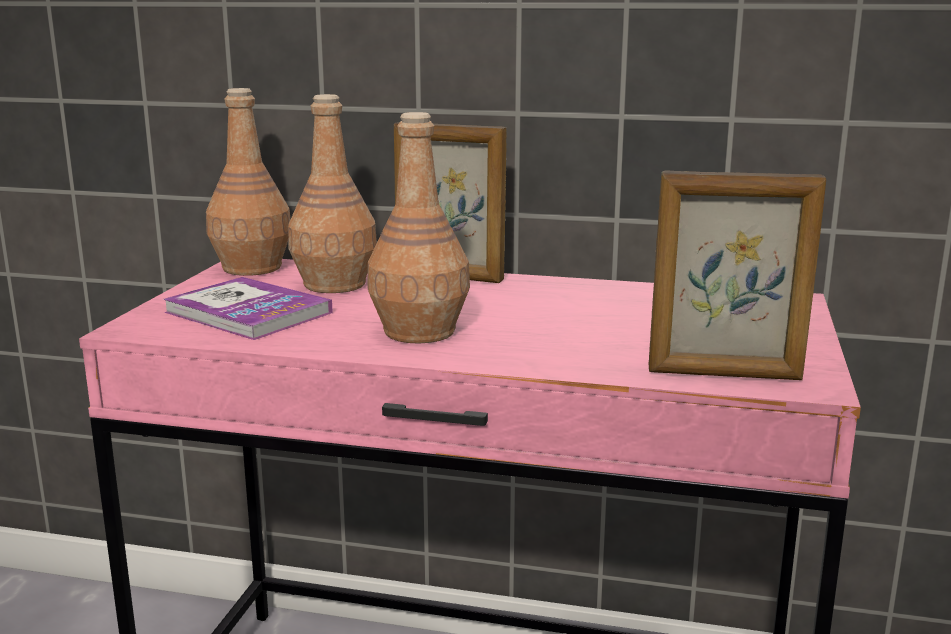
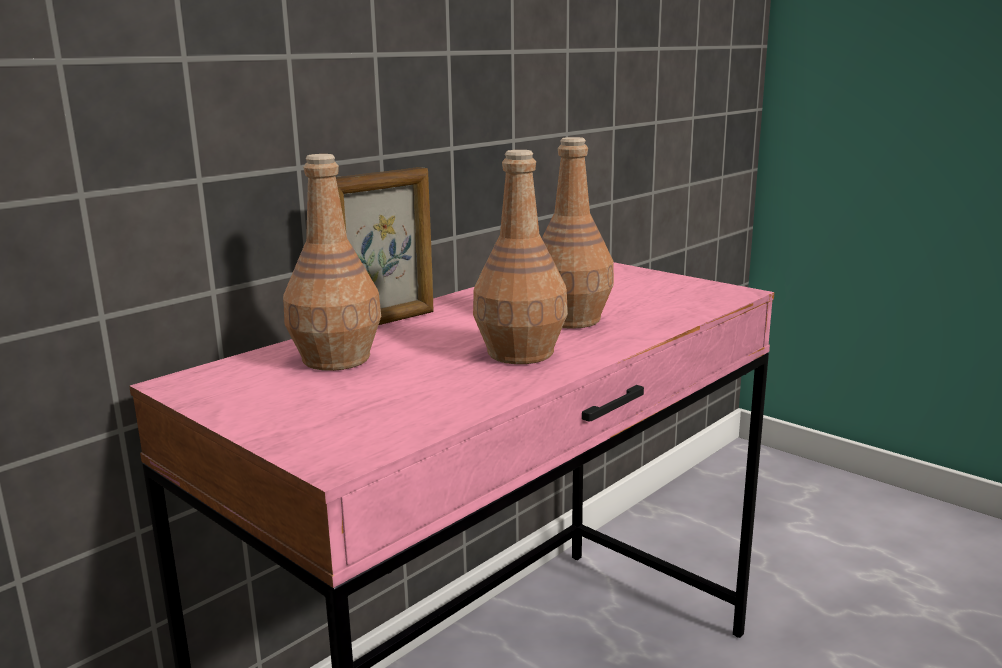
camera: 60 degrees left, 0 degrees up
book [164,277,333,340] -> none
brown bottle [206,88,291,276] -> brown bottle moved to [542,137,614,329]
picture frame [649,170,826,380] -> none

